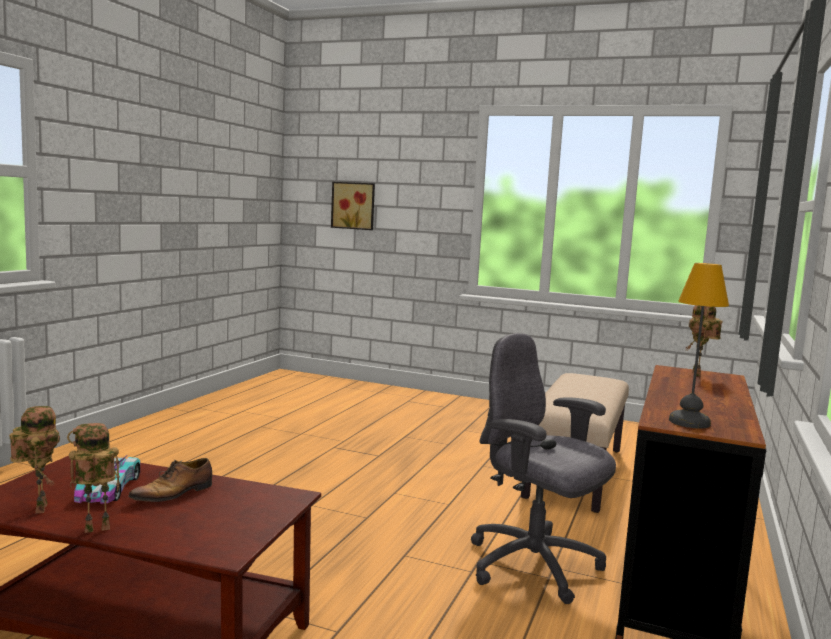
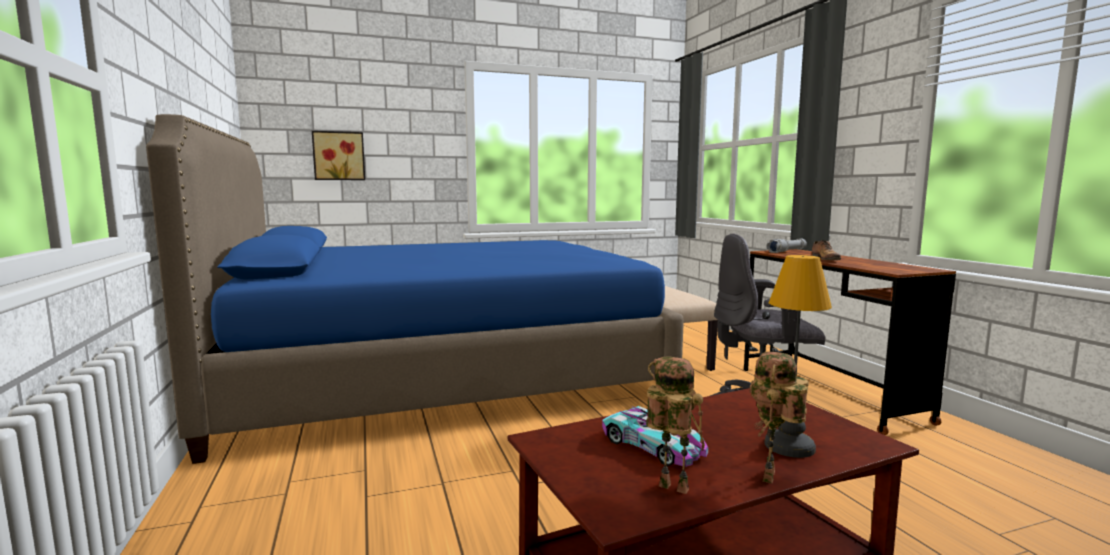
camera: 40 degrees left, 0 degrees up
shoe [128,458,212,502] -> shoe moved to [812,240,841,260]
table lamp [669,263,729,428] -> table lamp moved to [764,255,832,458]
toy robot [686,305,722,376] -> grey flashlight [766,238,807,253]
none -> blue bed [146,114,684,464]

